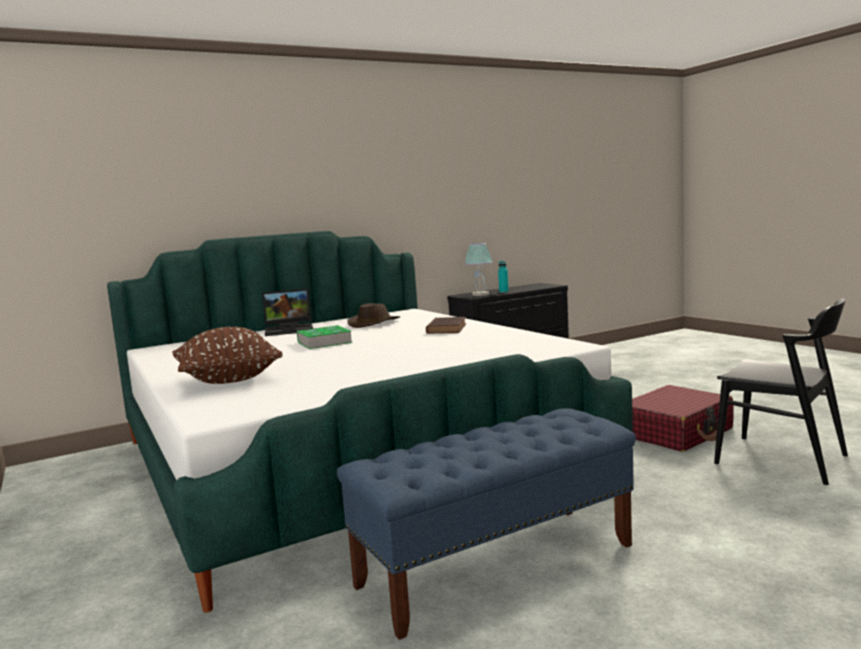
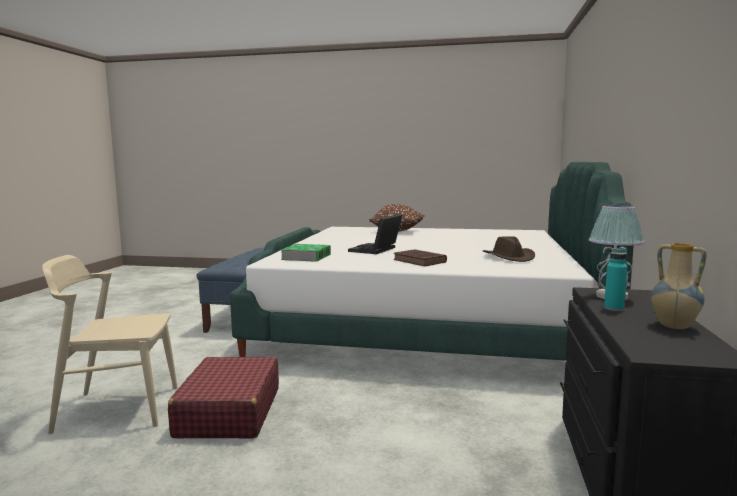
camera: 130 degrees right, 0 degrees up
laptop [262,288,313,336] -> laptop moved to [348,214,402,254]
book [297,325,353,349] -> book moved to [281,244,331,262]
black chair [714,298,848,485] -> beige chair [42,255,178,434]
none -> vase [651,243,707,329]

